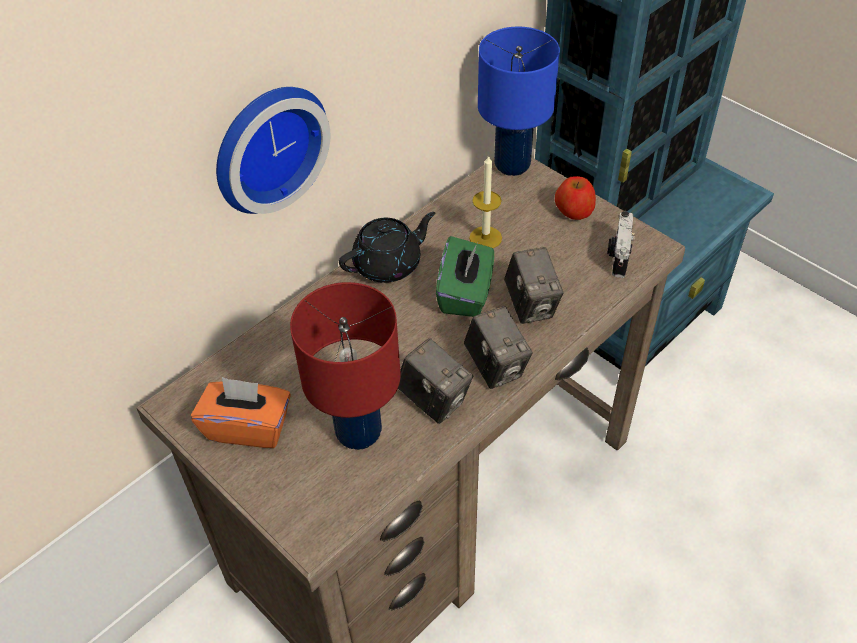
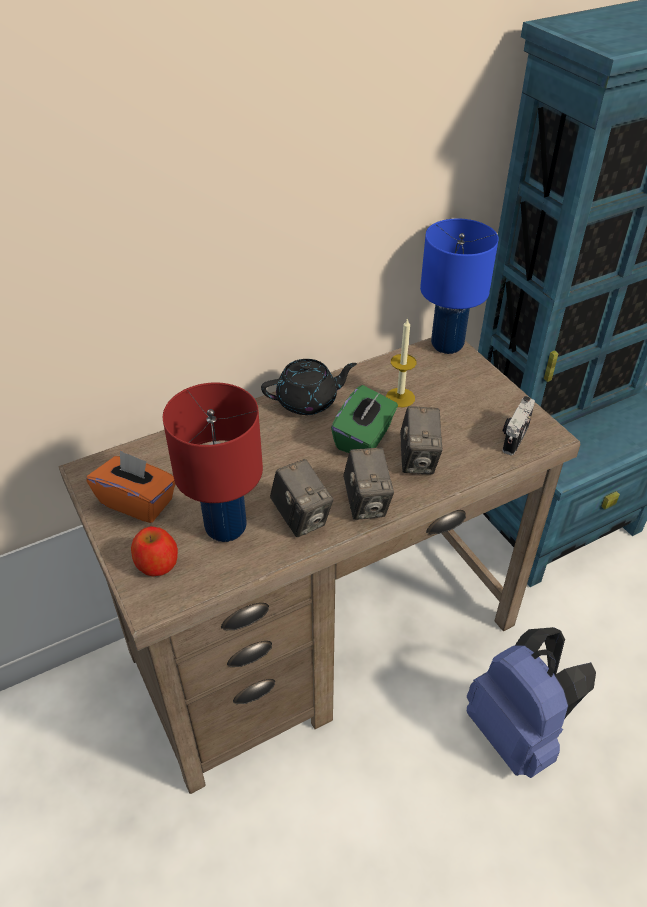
camera: 15 degrees right, 5 degrees down
wall clock [216,87,330,214] -> none
apple [555,176,596,220] -> apple moved to [131,526,178,576]
none -> blue backpack [467,627,596,778]

